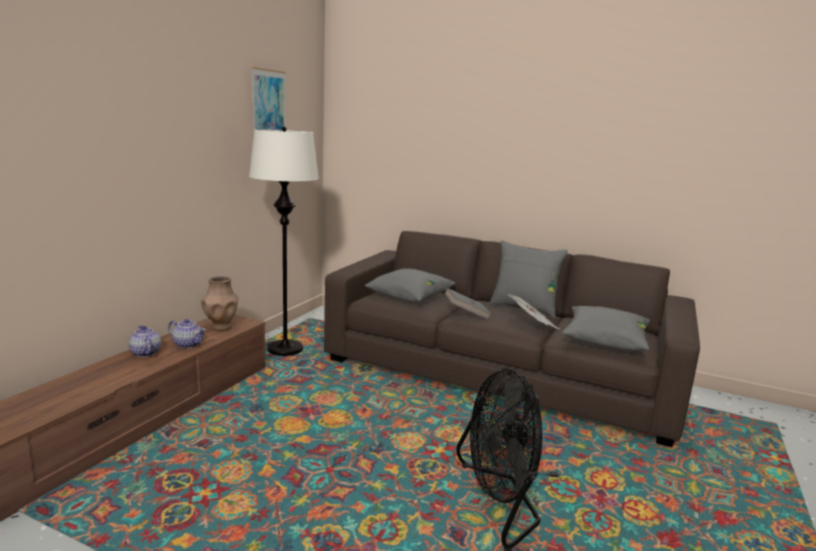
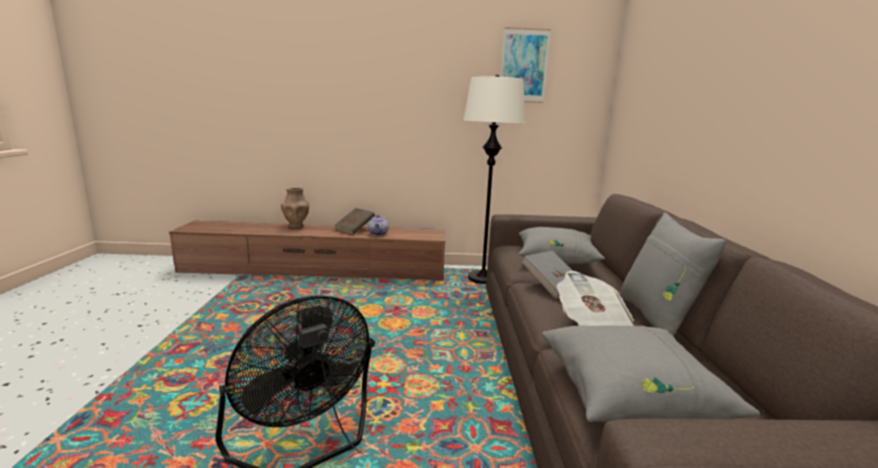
camera: 65 degrees right, 0 degrees up
teapot [129,326,161,357] -> brown book [334,208,375,234]
brown vase [201,276,238,331] -> brown vase moved to [281,187,309,228]

